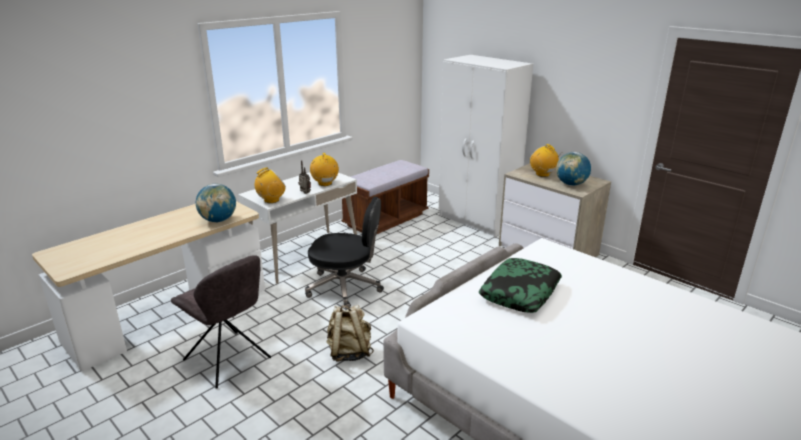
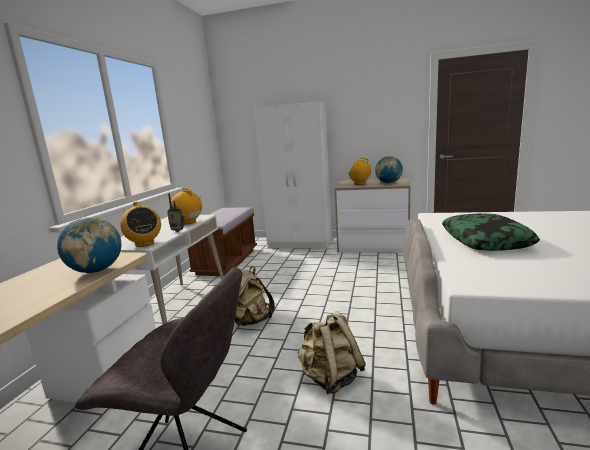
camera: 30 degrees left, 10 degrees down
radio [255,167,286,203] -> radio turned 120 degrees clockwise [120,201,161,247]
black office chair [305,197,384,309] -> beige backpack [235,267,275,326]

